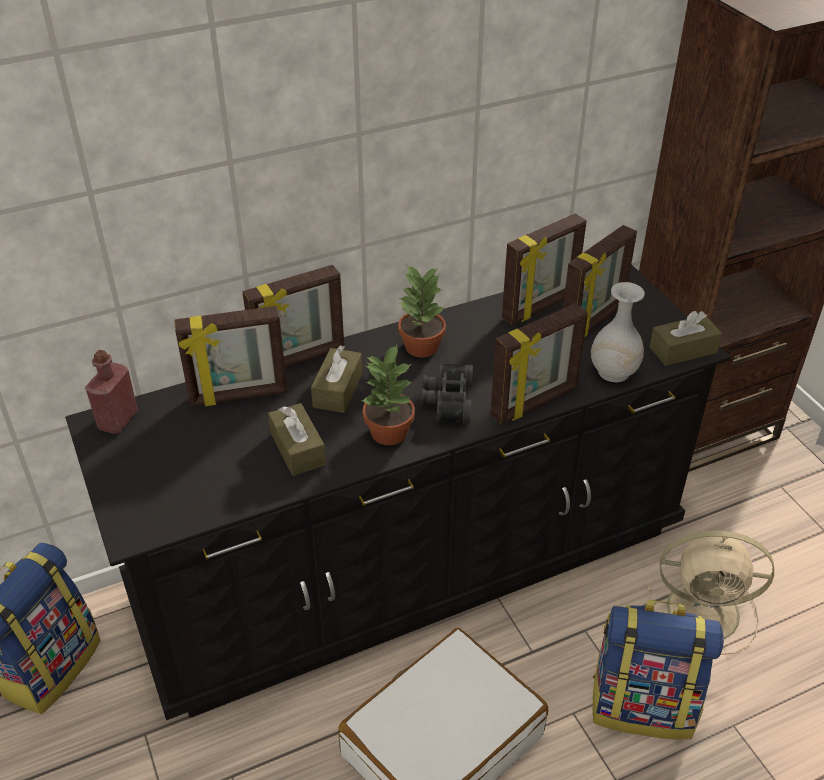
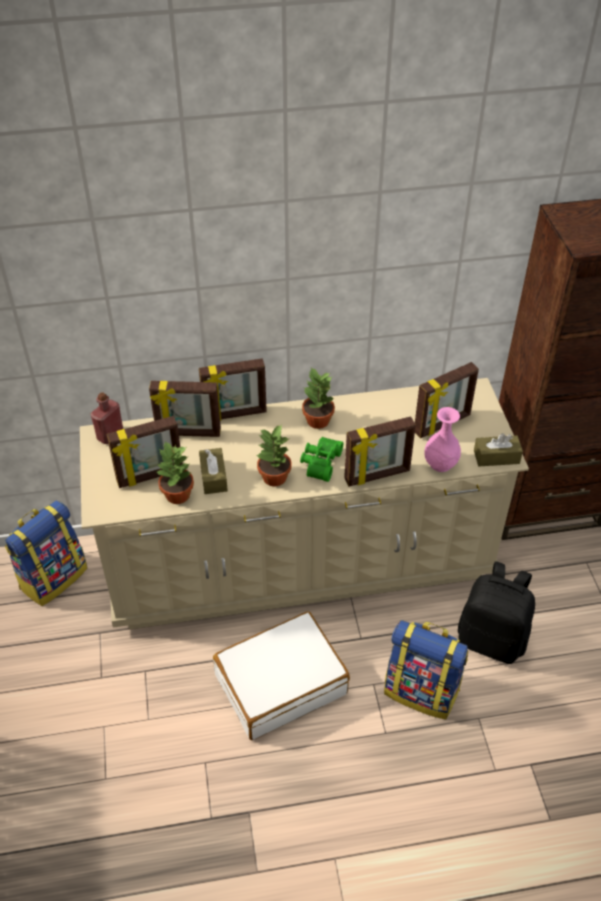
camera: 15 degrees right, 5 degrees up
black dresser [65,264,731,720] -> beige dresser [80,378,529,630]
brown tissue box [311,345,362,413] -> none
black binoculars [421,363,473,424] -> green binoculars [300,437,343,482]
picture frame [502,213,587,325] -> picture frame moved to [106,416,183,488]
white vase [591,282,645,382] -> pink vase [424,407,461,472]
beige fan [647,530,774,655] -> black backpack [458,561,535,664]
none -> potted plant [156,442,194,504]

